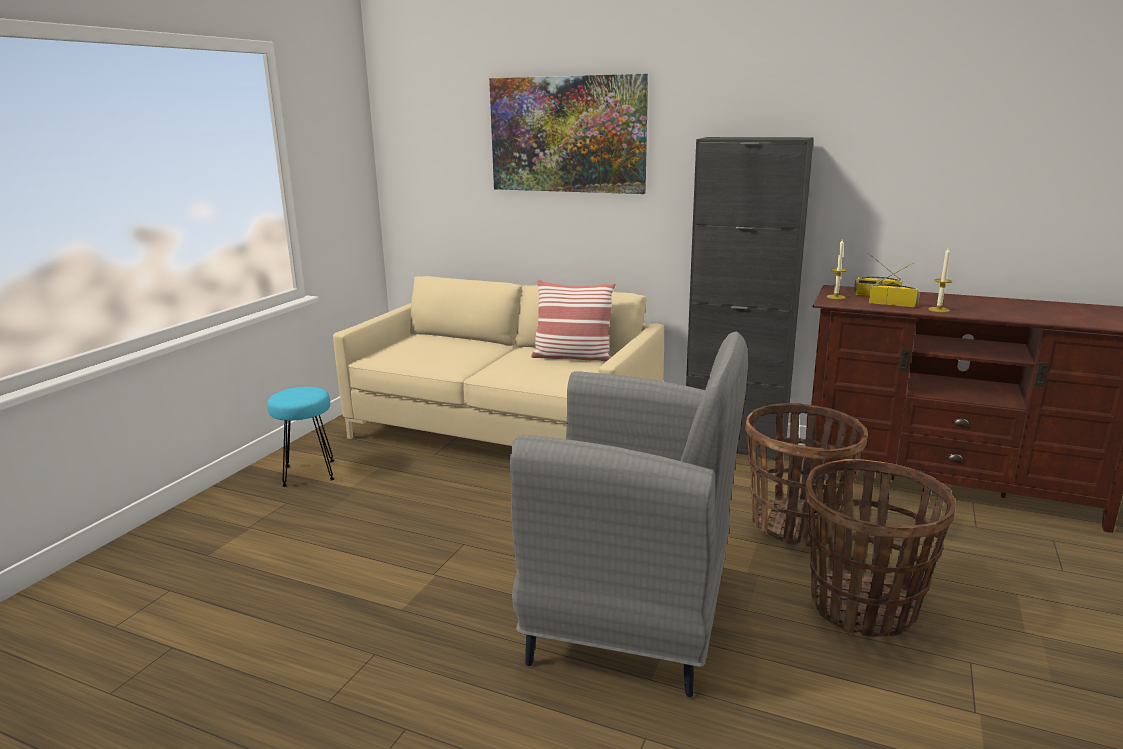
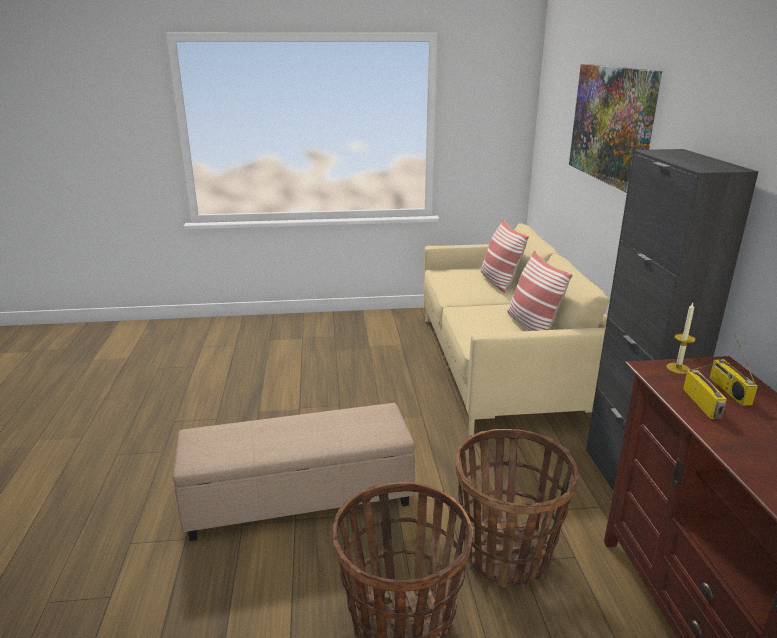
camera: 60 degrees right, 5 degrees up
turquoise stool [267,387,335,487] -> none
grey armchair [510,331,748,697] -> beige ottoman [173,403,415,541]
candle [928,247,953,312] -> none
none -> pillow [481,219,529,293]

